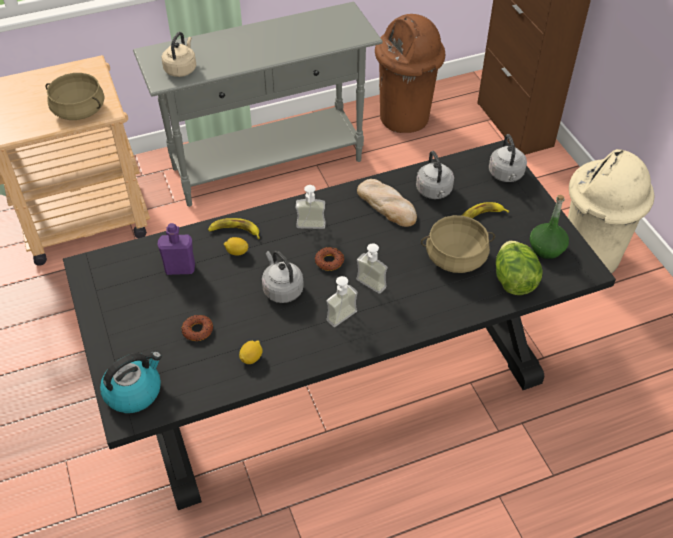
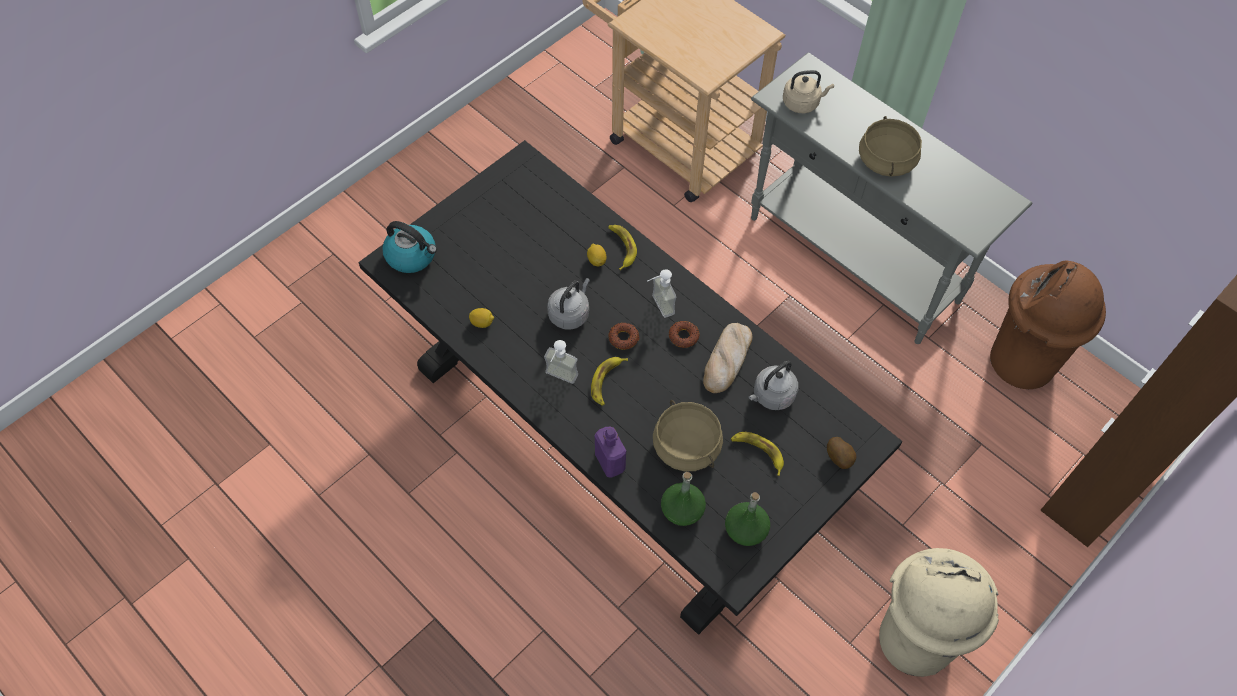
camera: 65 degrees right, 10 degrees up
beige cooking pot [45,73,105,120] -> beige cooking pot moved to [859,116,922,177]
purple bottle [157,223,195,275] -> purple bottle moved to [595,427,626,477]
donut [181,315,213,341] -> donut moved to [669,321,699,348]
soap dispenser [356,243,388,294] -> banana [591,357,628,406]
grey kettle [489,134,527,182] -> potato [827,437,856,469]
lettuce [496,241,542,295] -> green bottle [661,472,706,526]

